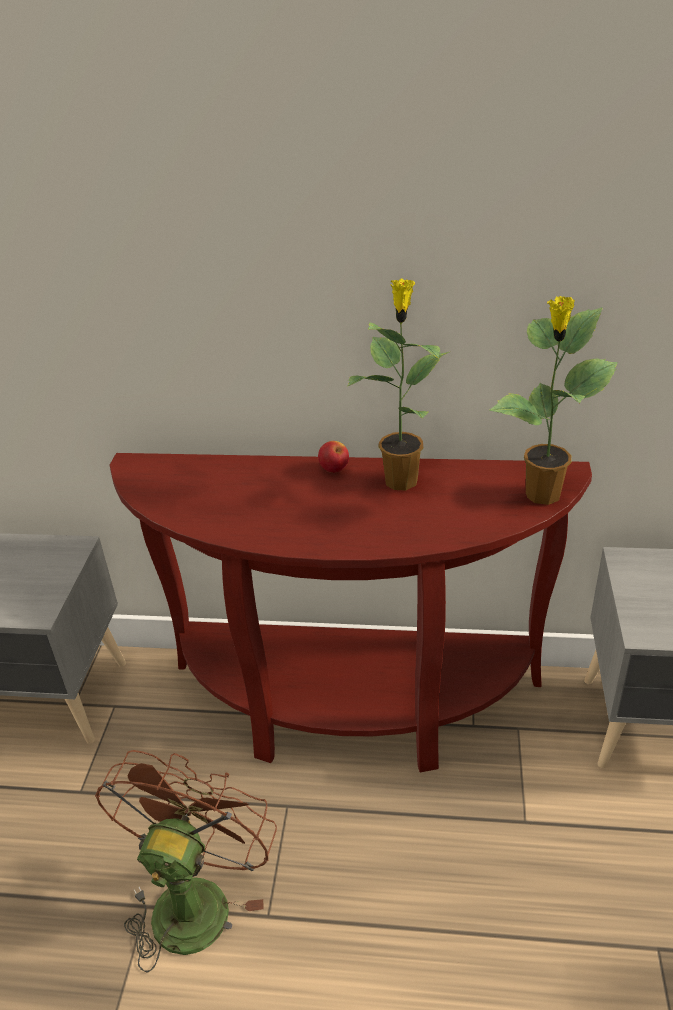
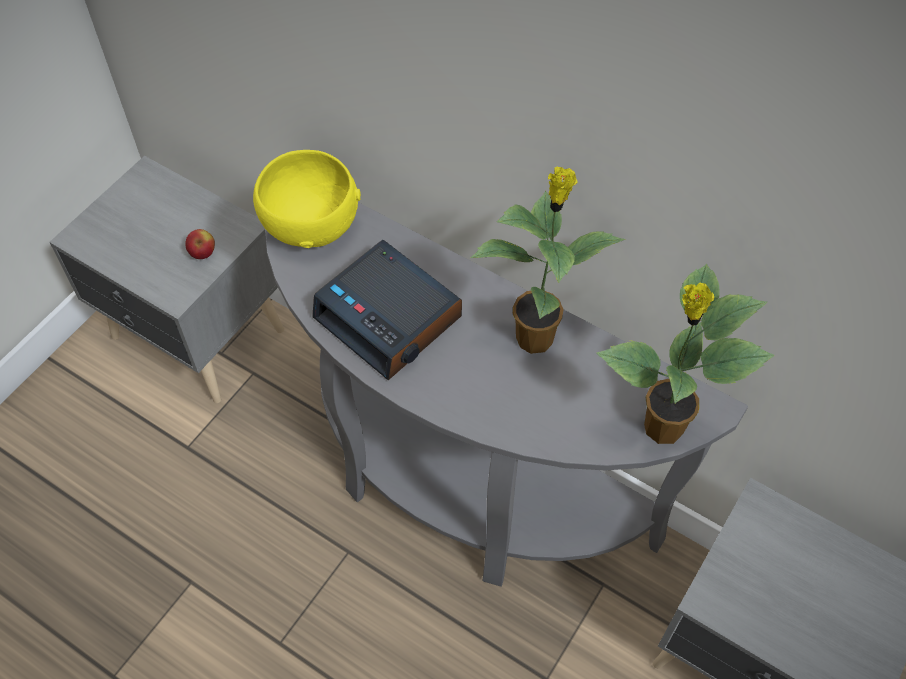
camera: 25 degrees right, 20 degrees up
brown fan [95,750,277,973] -> none
brown console table [110,453,592,772] -> grey console table [265,202,748,587]
apple [318,441,349,473] -> apple moved to [185,229,215,259]
none -> yellow bowl [253,150,361,248]
none -> alarm clock [312,240,462,380]

